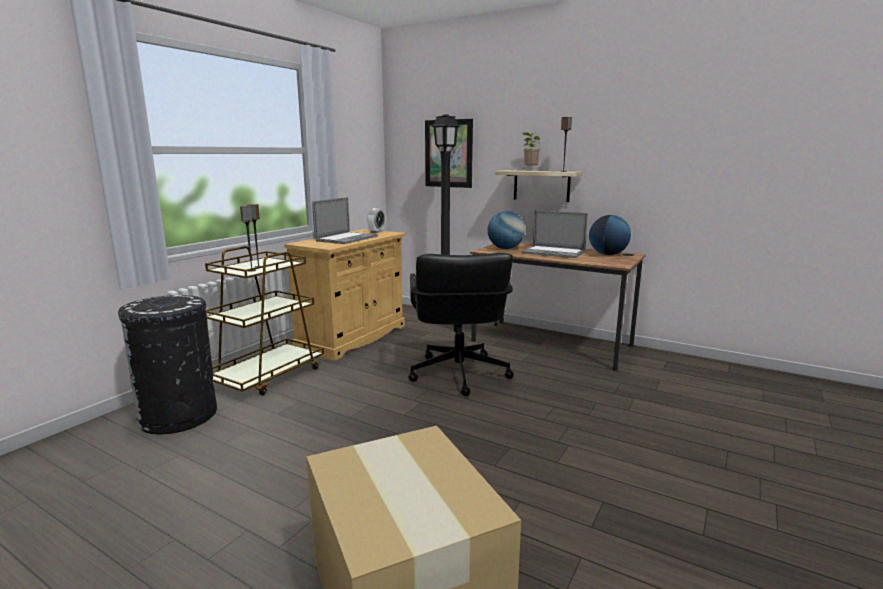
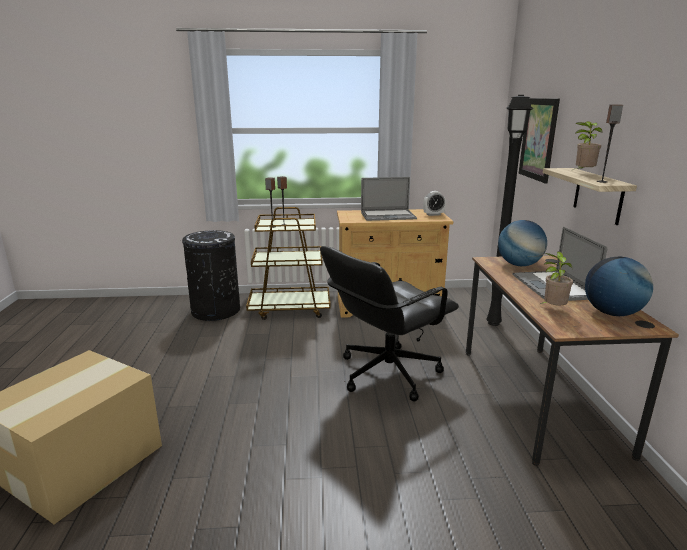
camera: 55 degrees right, 5 degrees up
none -> potted plant [541,252,573,306]

